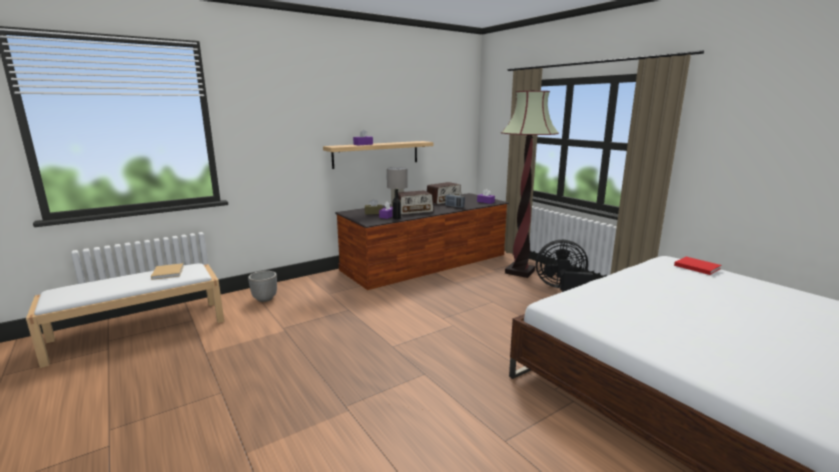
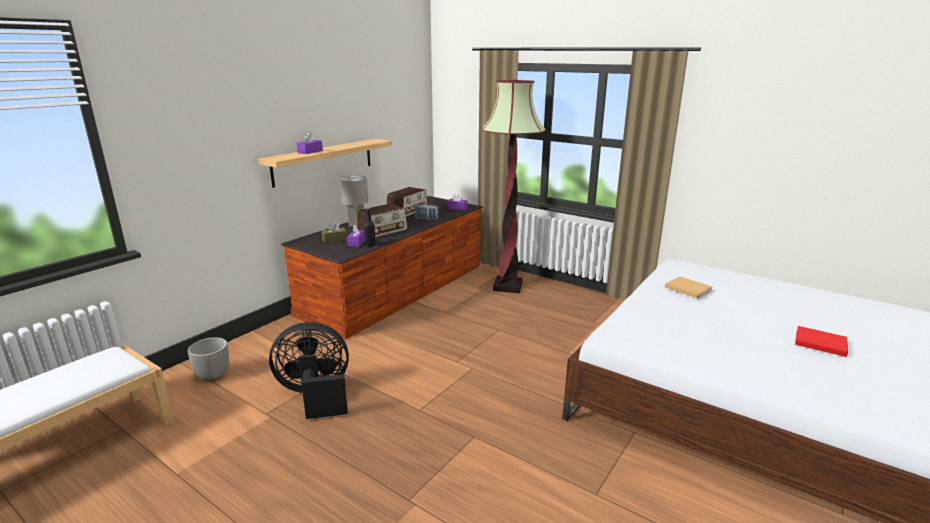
camera: 20 degrees left, 5 degrees up
beige book [151,263,184,280] -> beige book moved to [665,276,713,299]
black fan [536,240,593,292] -> black fan moved to [269,322,349,419]
red book [674,257,721,275] -> red book moved to [795,326,848,357]

